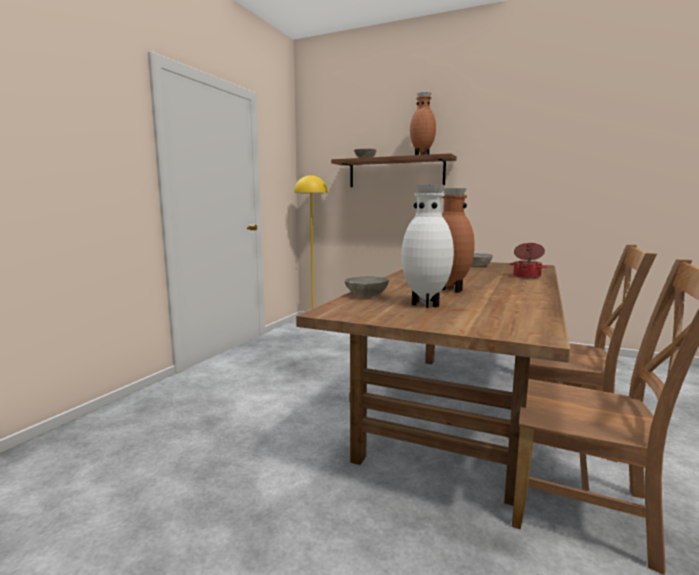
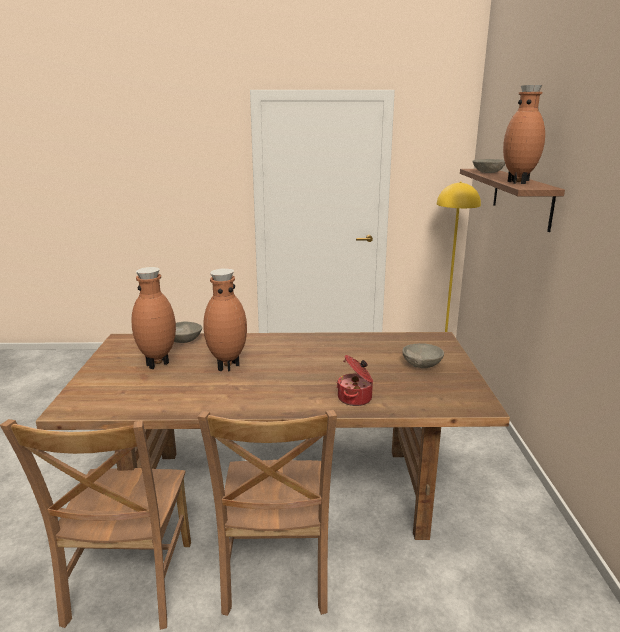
camera: 65 degrees right, 10 degrees up
white vase [401,185,454,308] -> brown vase [131,267,176,369]

